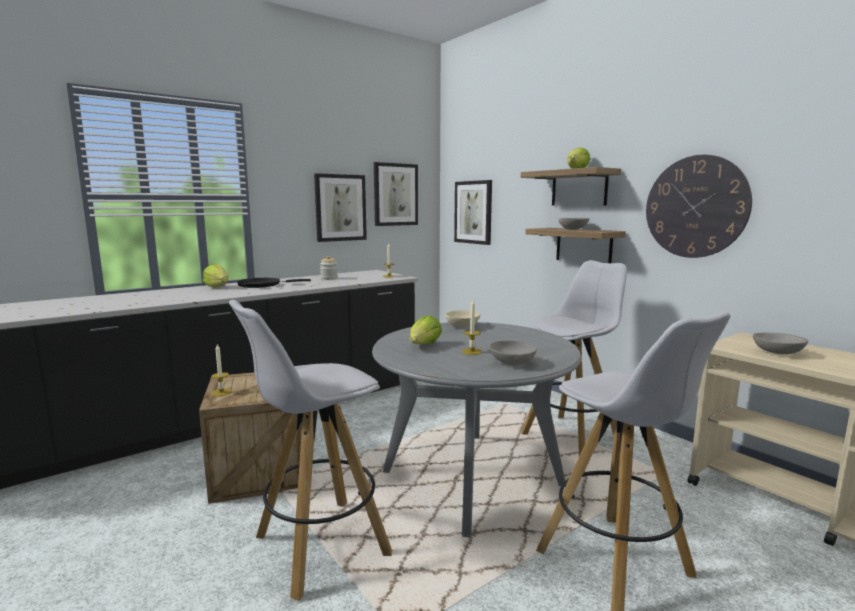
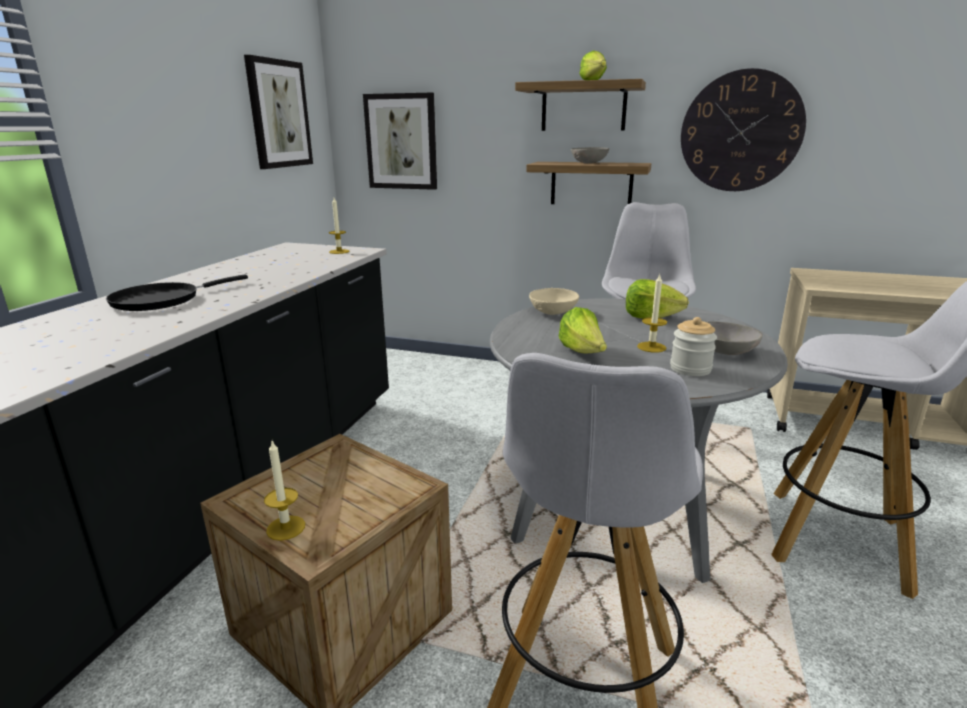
camera: 35 degrees left, 10 degrees up
lettuce [203,264,228,288] -> lettuce moved to [626,279,689,319]
picture [314,173,367,242] -> none
jar [320,256,338,280] -> jar moved to [670,317,717,376]
grey bowl [753,333,808,354] -> none

